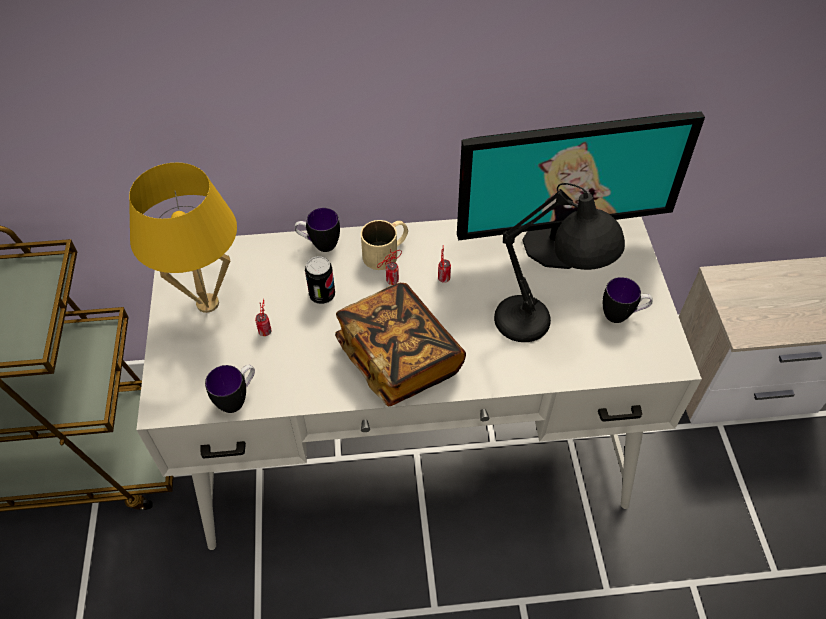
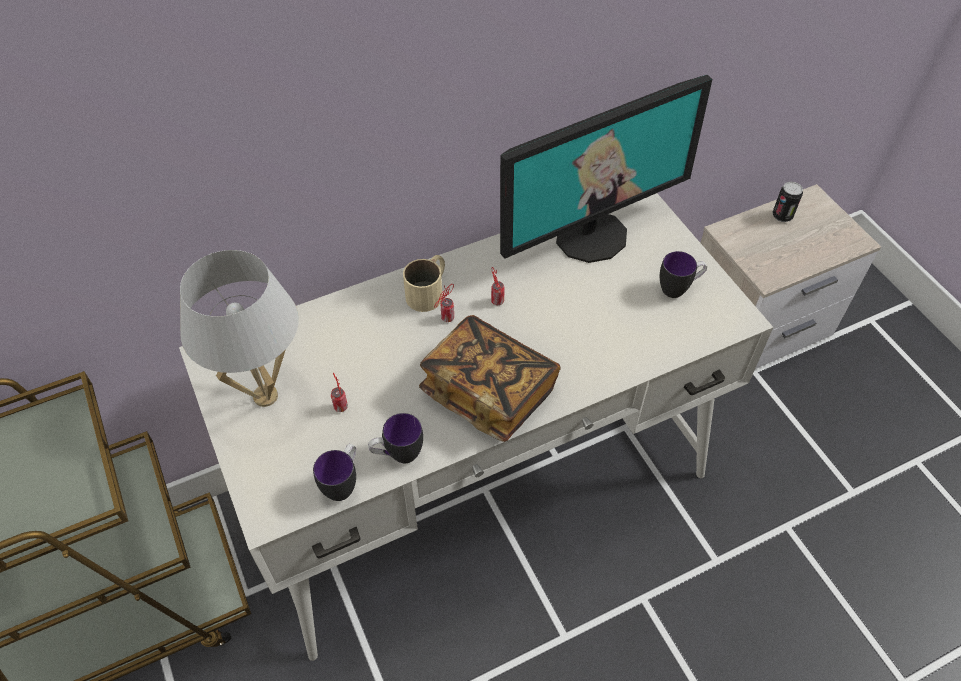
camera: 20 degrees left, 0 degrees up
yellow table lamp [129,163,237,313] -> white table lamp [180,250,299,407]
mug [294,208,340,252] -> mug moved to [368,413,423,463]
can [305,256,335,304] -> can moved to [772,182,803,222]
black table lamp [494,183,625,342] -> none

